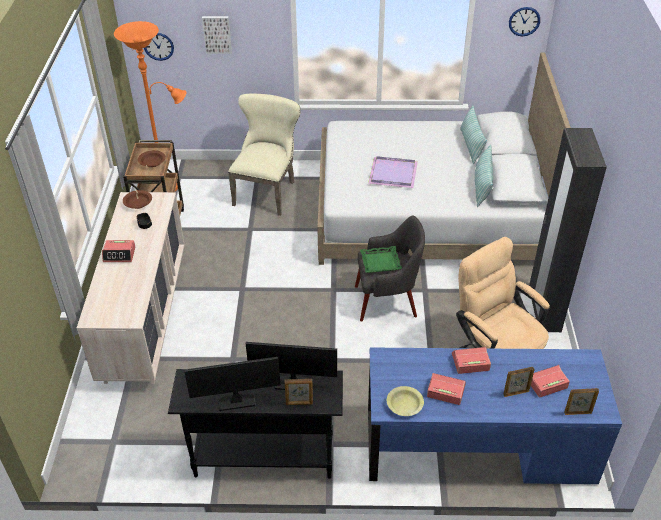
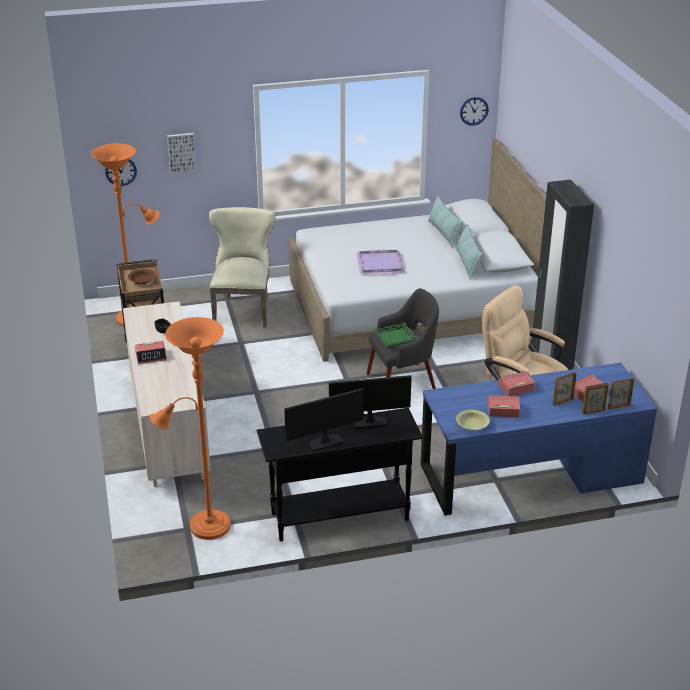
camera: 15 degrees left, 10 degrees down
brown bowl [123,190,152,209] -> none
picture frame [285,379,313,405] -> picture frame moved to [582,383,609,414]
none -> orange floor lamp [150,317,231,540]

